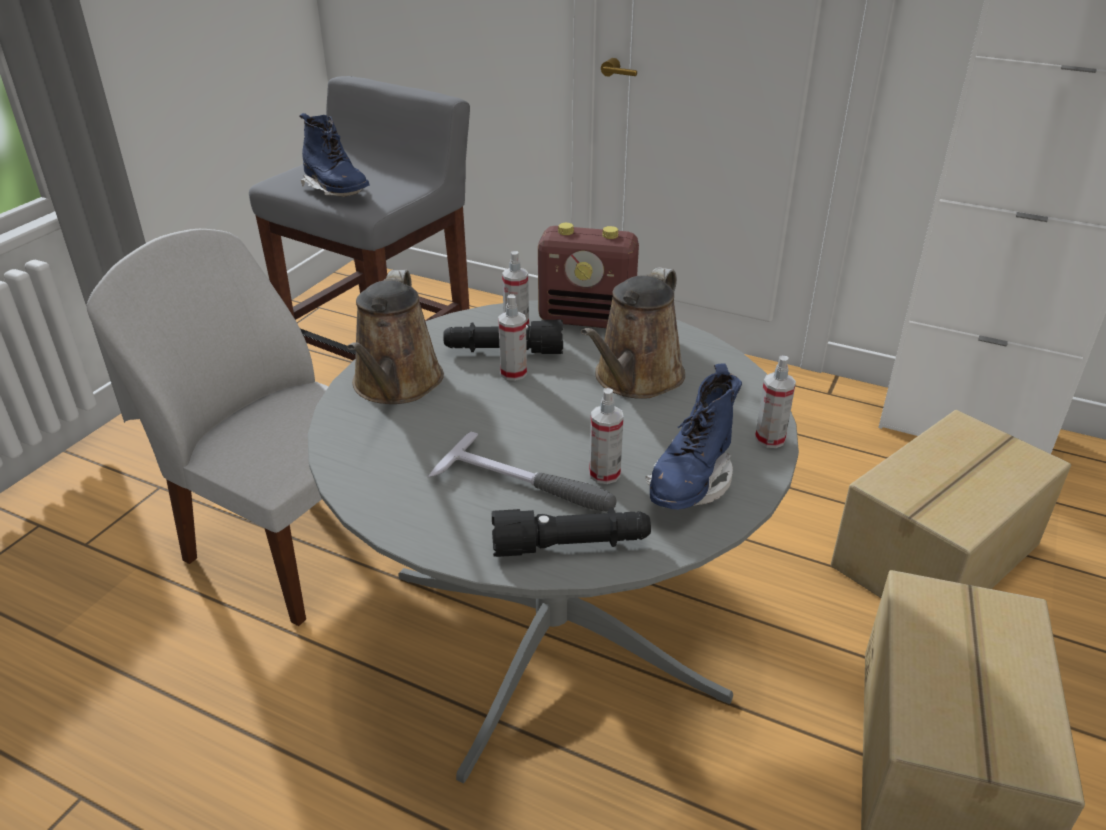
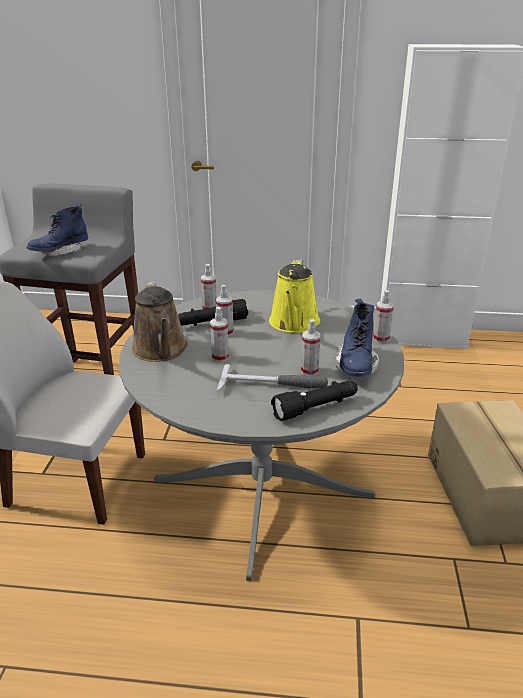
camera: 20 degrees left, 5 degrees down
blue boot [300,113,370,197] -> blue boot turned 105 degrees clockwise [27,203,88,256]
radio [538,223,639,328] -> none
brown watering can [581,267,685,399] -> yellow watering can [269,260,320,333]
cardboard box [831,410,1071,598] -> none
none -> spray bottle [210,307,229,362]

